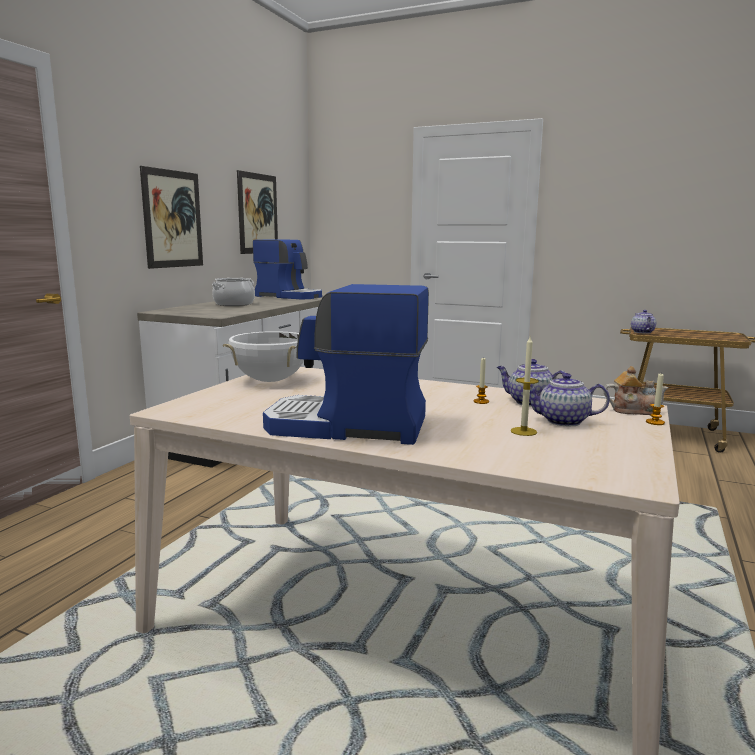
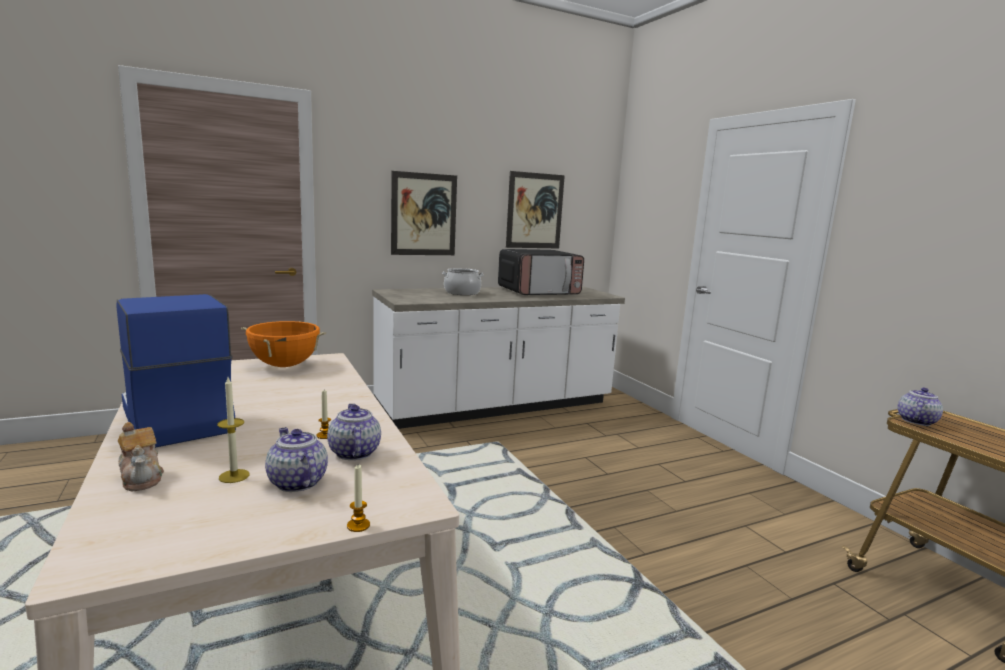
camera: 40 degrees right, 0 degrees up
white cooking pot [223,331,304,382] -> orange cooking pot [241,321,326,367]
coffee machine [253,239,322,299] -> microwave [498,249,584,295]
teapot [604,366,669,415] -> teapot moved to [118,422,164,491]

